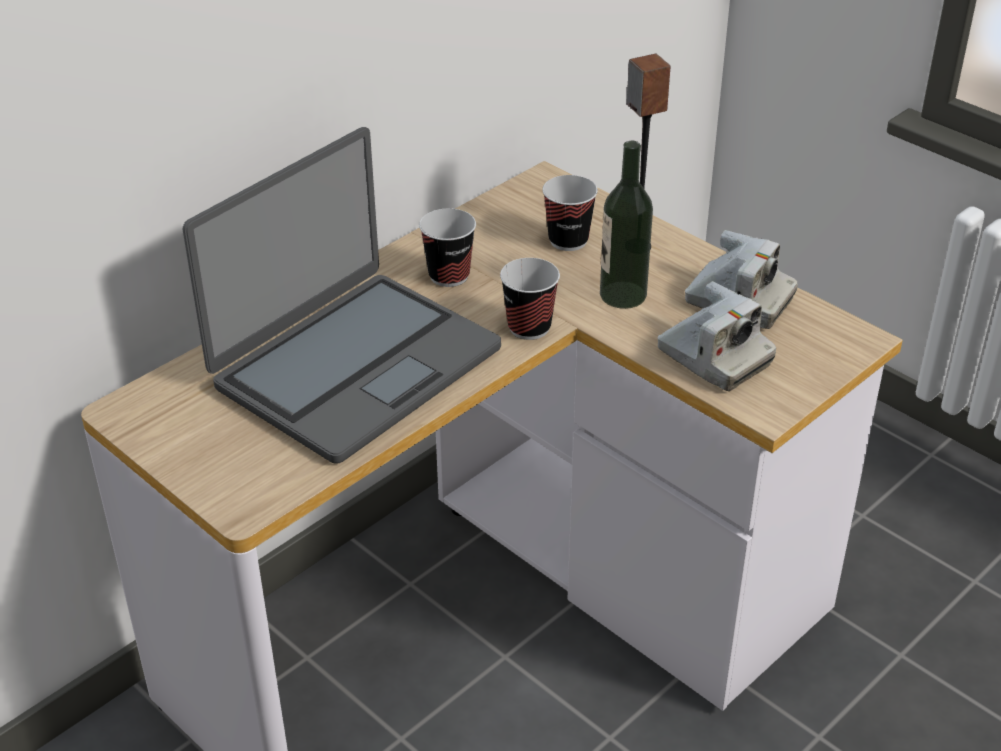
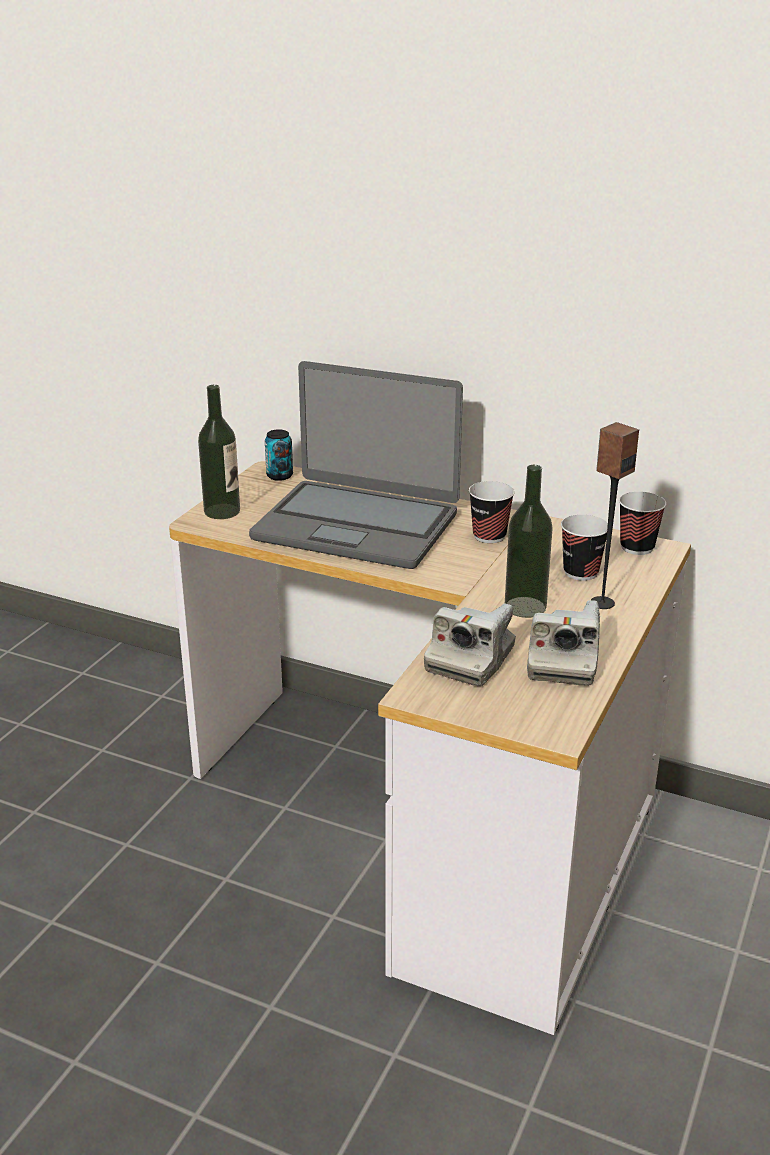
camera: 70 degrees right, 10 degrees down
cup [500,258,560,340] -> cup moved to [619,491,666,555]
none -> bottle [198,385,240,519]
none -> can [265,429,293,481]

